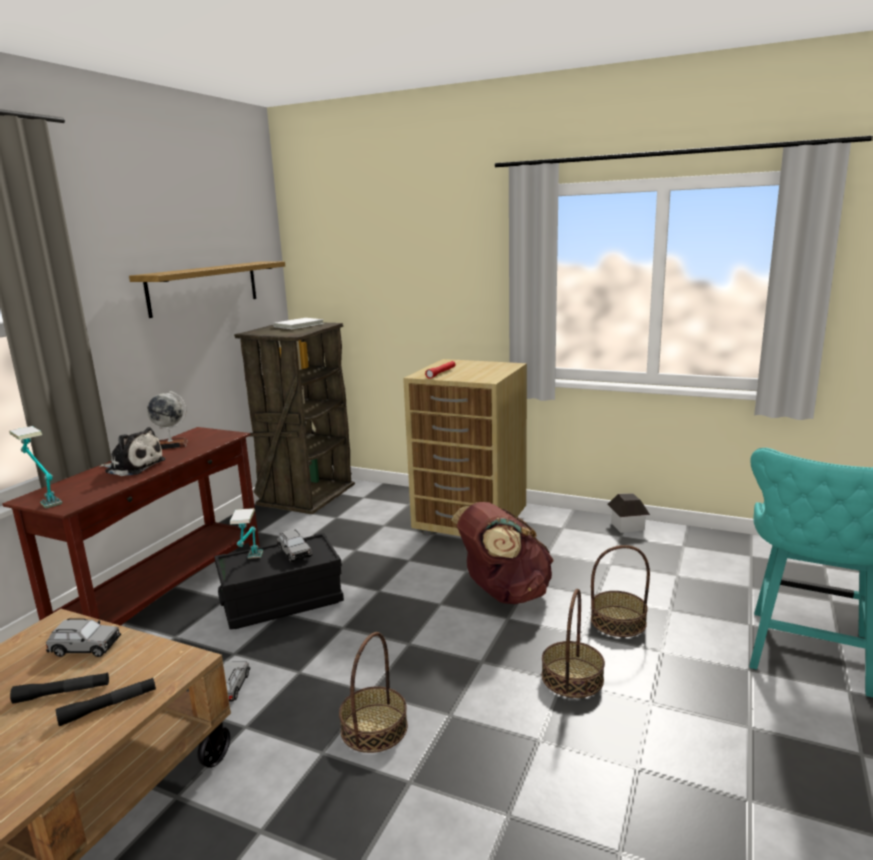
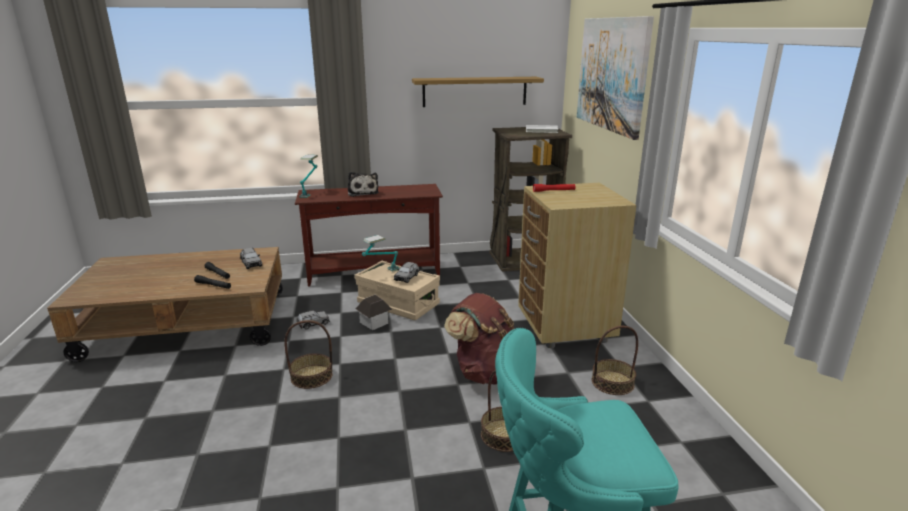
camera: 55 degrees right, 5 degrees up
globe [147,391,188,450] -> none
black storage box [214,533,344,630] -> beige storage box [354,261,440,320]
basket [542,589,605,698] -> basket moved to [592,326,638,395]
toy house [608,493,650,533] -> toy house moved to [356,294,392,330]
none -> picture [577,16,654,140]

